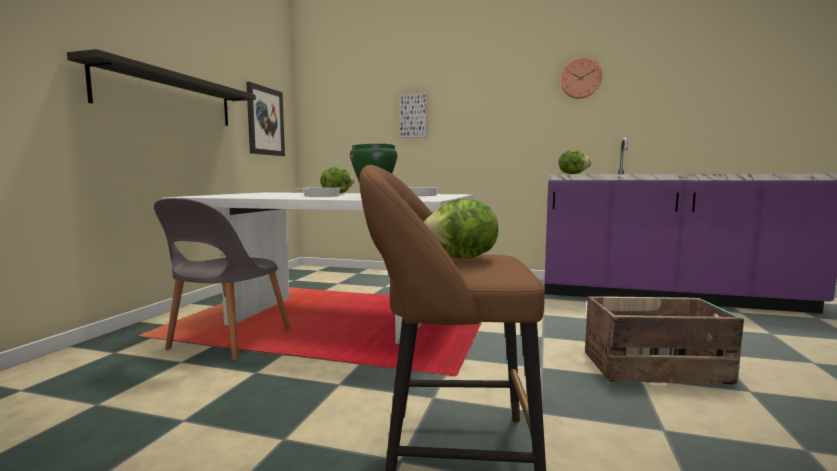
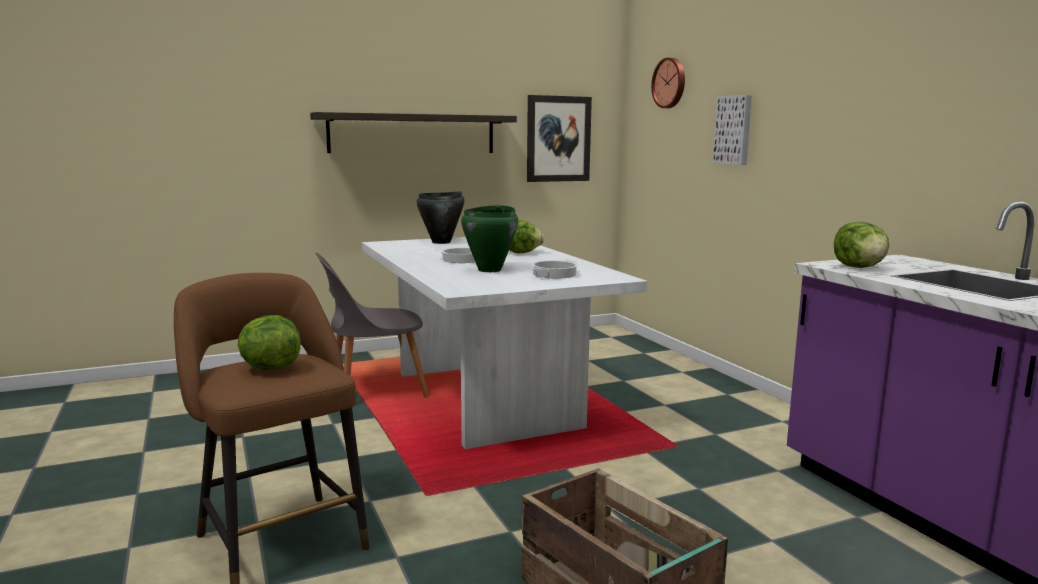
camera: 50 degrees right, 5 degrees up
wall clock [561,58,602,99] -> wall clock moved to [651,58,685,108]
none -> black cooking pot [416,191,464,244]

